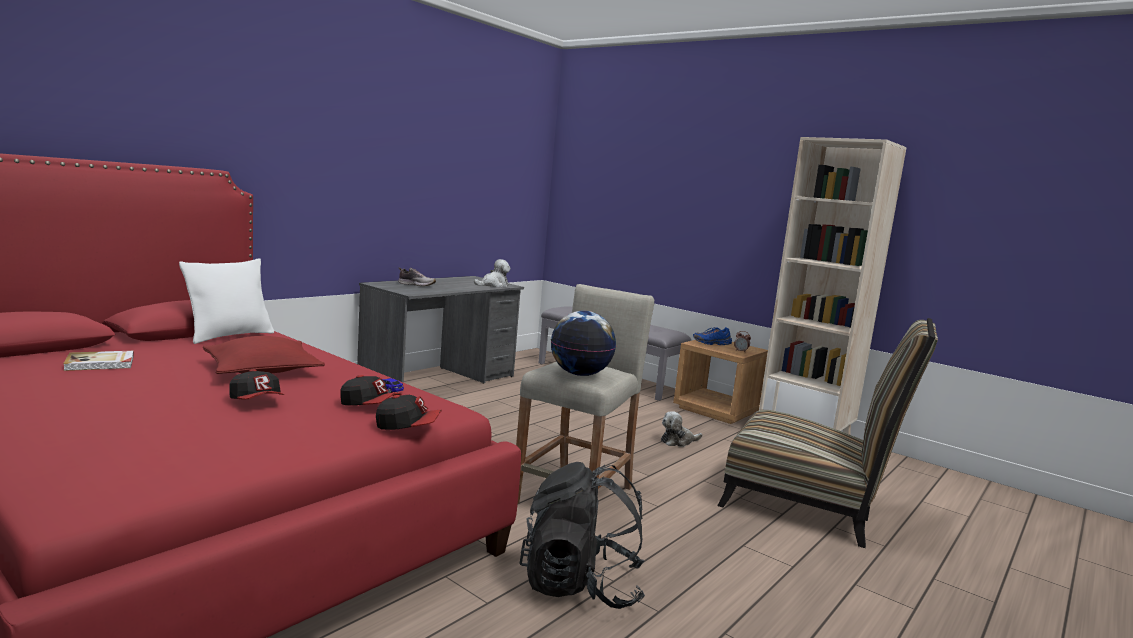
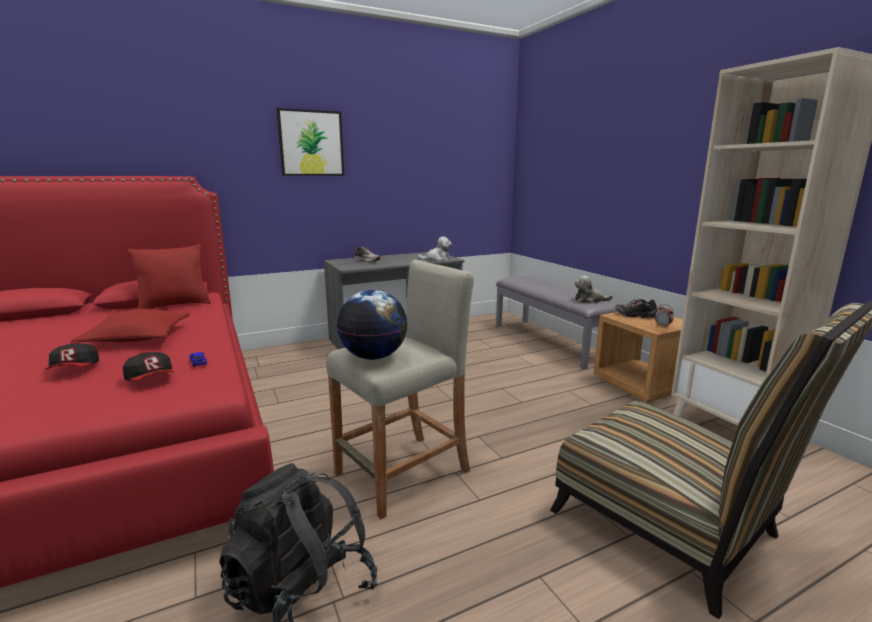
camera: 25 degrees right, 5 degrees up
book [63,351,134,371] -> none
white pillow [179,259,274,344] -> red pillow [128,244,211,309]
cap [376,395,442,430] -> none
plush toy [661,411,702,447] -> plush toy moved to [574,276,613,303]
blue shoe [693,327,732,345] -> black shoe [615,299,658,318]
none -> picture [276,108,344,176]

